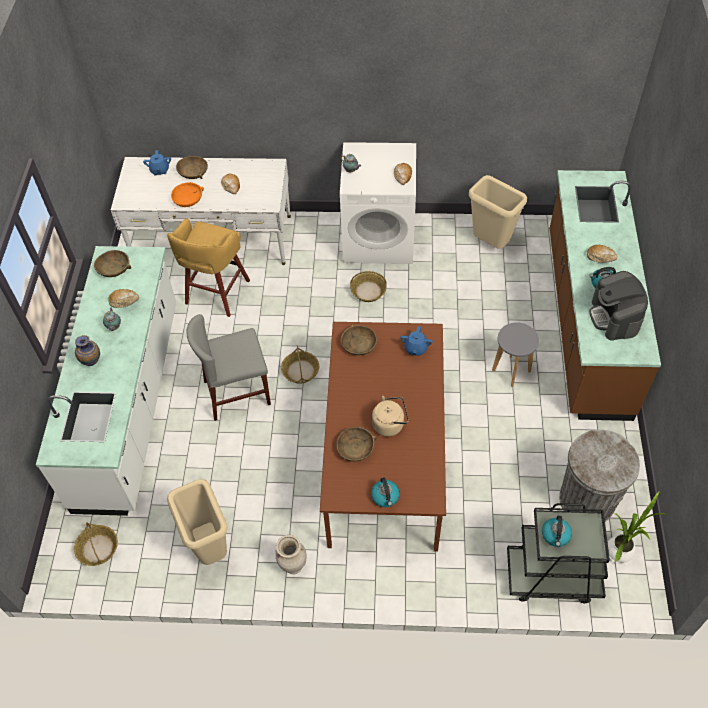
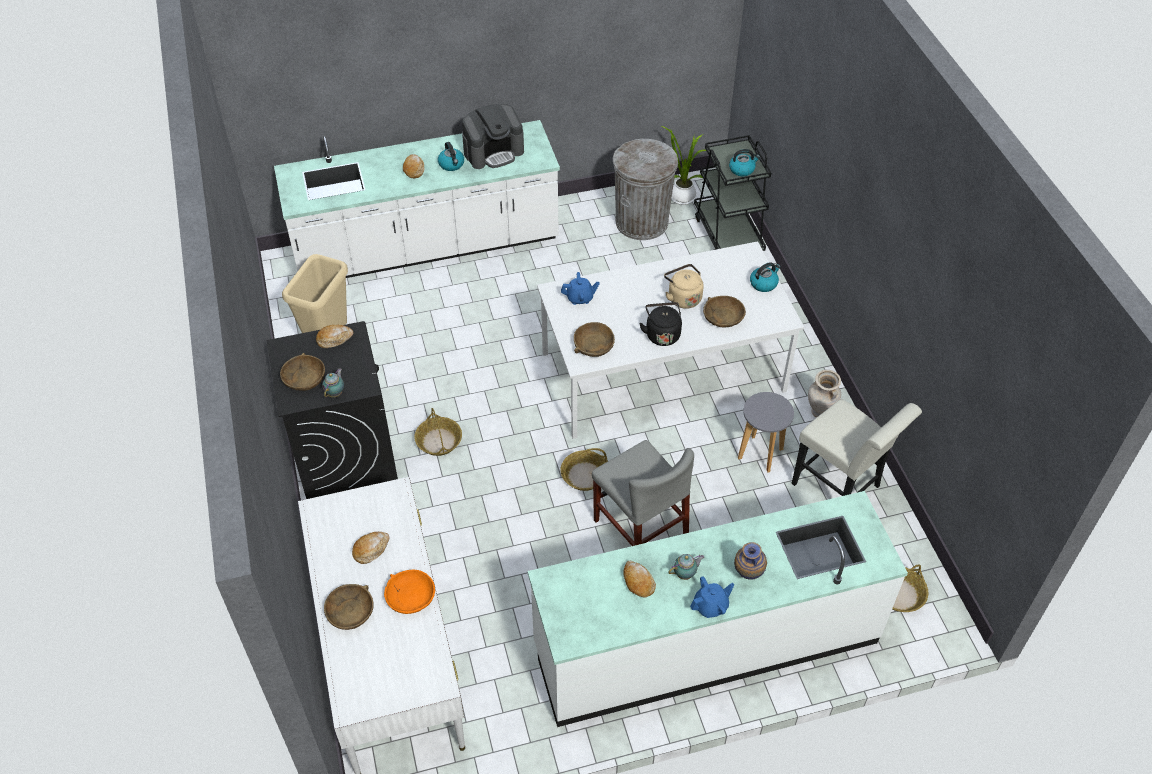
camera: 110 degrees left, 5 degrees down
brown bowl [94,250,131,277] -> brown bowl moved to [280,353,325,391]
blue teapot [143,150,171,175] -> blue teapot moved to [690,576,734,618]
yellow stool [167,218,250,317] -> none
beige trash can [167,479,228,565] -> white chair [791,399,922,496]
brown dining table [320,322,446,552] -> white dining table [537,241,804,439]
white washing machine [340,142,416,264] -> black washing machine [267,321,398,499]
grey stool [492,322,539,387] -> grey stool moved to [738,392,794,473]
brown counter [550,170,661,421] -> white counter [274,120,560,278]
none -> black kettle [639,302,682,346]

